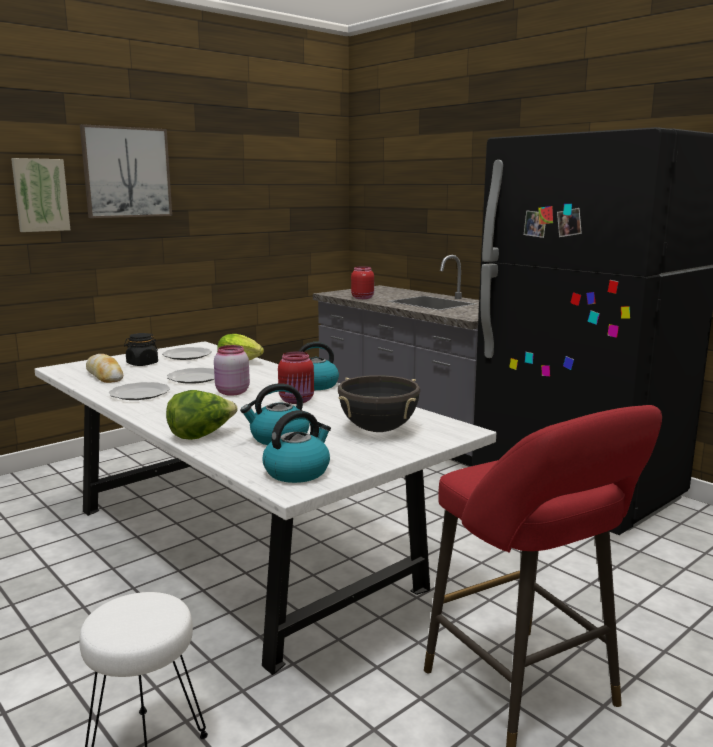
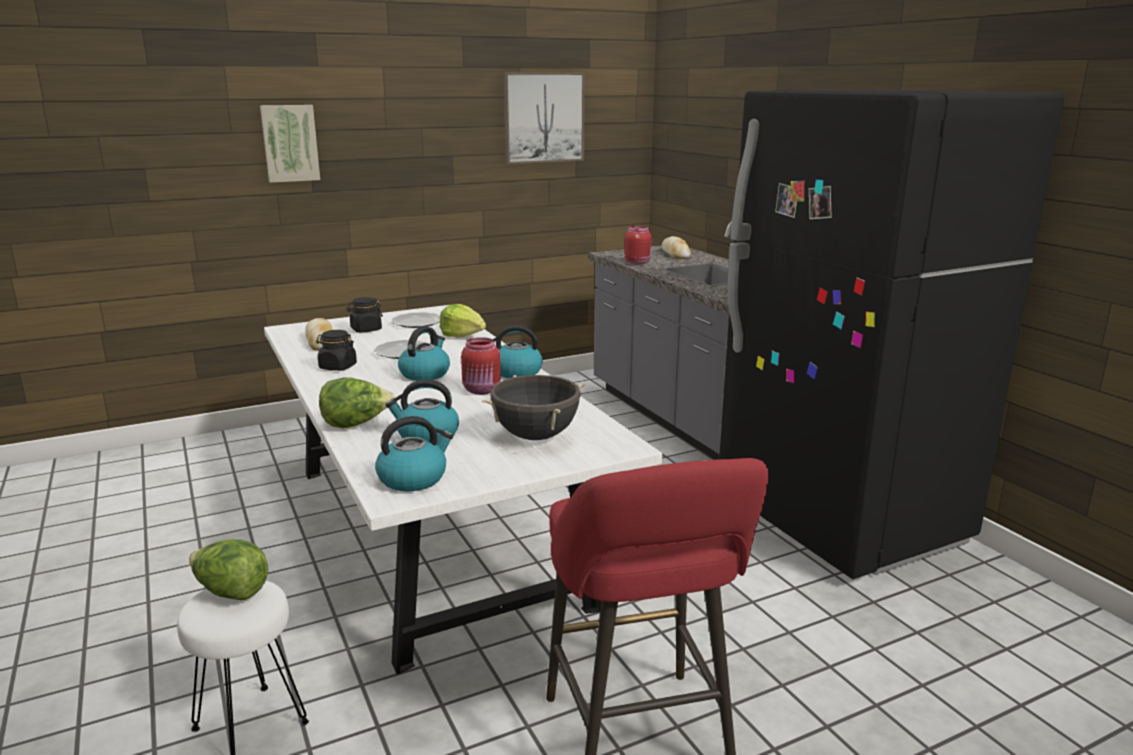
camera: 15 degrees right, 5 degrees up
picture [80,124,172,218] -> picture moved to [503,73,585,164]
plate [109,382,170,400] -> black jar [316,330,357,371]
pink jar [214,345,250,396] -> kettle [398,326,450,381]
none -> lettuce [189,539,268,601]
none -> bread [662,236,691,259]

